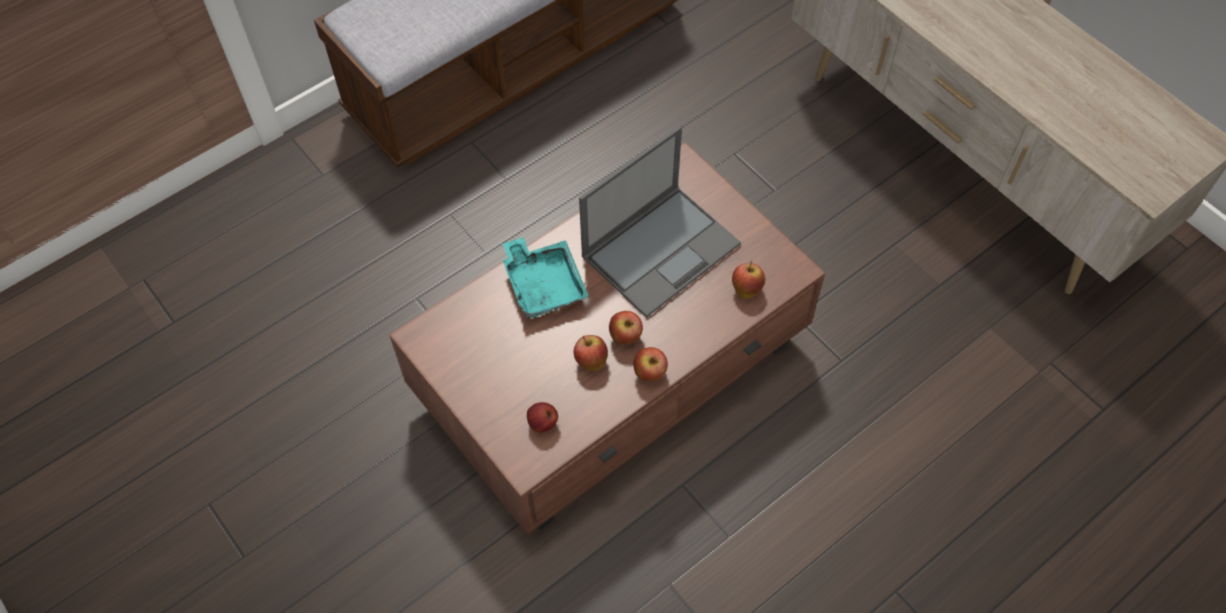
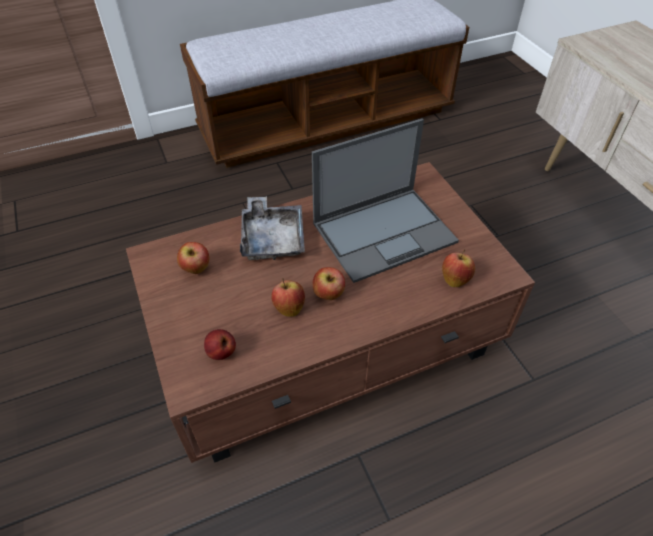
camera: 15 degrees right, 10 degrees down
turquoise tray [503,237,589,318] -> grey tray [240,196,305,260]
apple [633,347,668,381] -> apple moved to [177,242,210,274]

